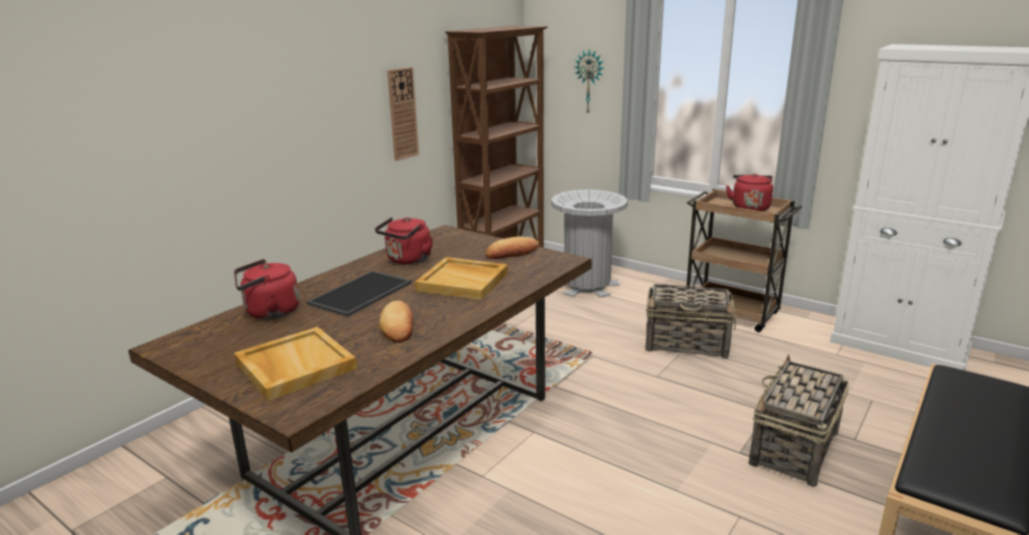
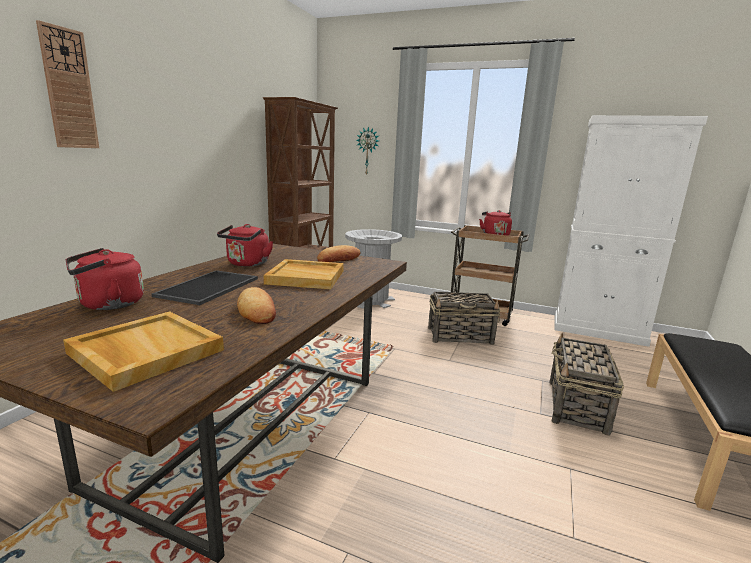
camera: 15 degrees left, 5 degrees down
wall clock [387,67,419,161] -> wall clock moved to [36,20,99,148]

